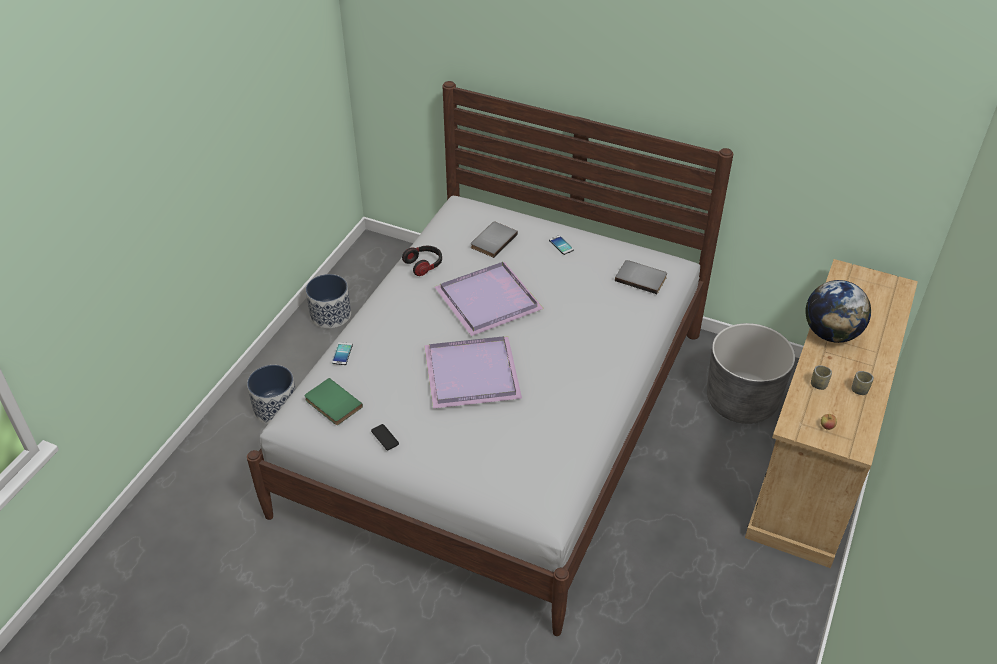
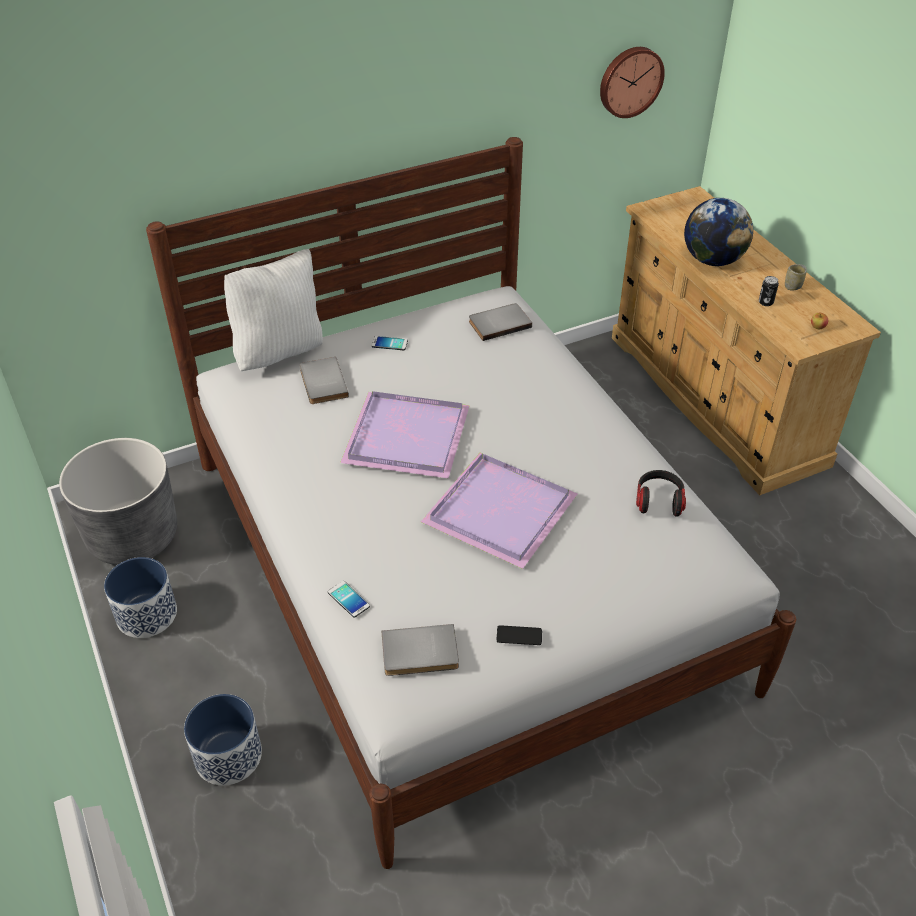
camera: 50 degrees left, 0 degrees up
green book [305,378,363,425] -> grey book [381,624,459,676]
headphones [402,246,442,276] -> headphones moved to [636,470,686,517]
grey planter [707,323,795,424] -> grey planter moved to [59,438,177,565]
cup [811,365,832,390] -> can [759,276,779,306]
none -> white pillow [224,249,323,371]
none -> wall clock [600,47,665,118]

